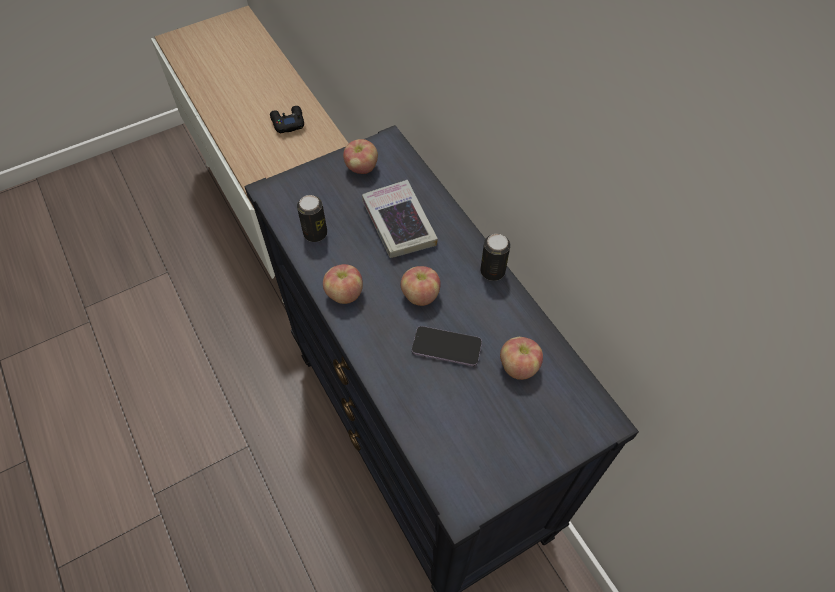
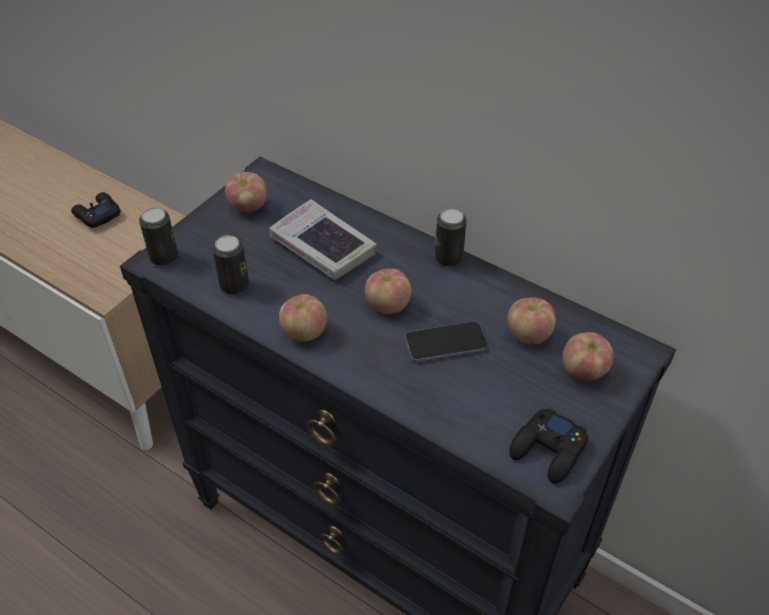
camera: 25 degrees left, 10 degrees down
none -> can [139,207,178,266]
none -> black game controller [509,408,588,484]
none -> apple [563,332,613,381]

